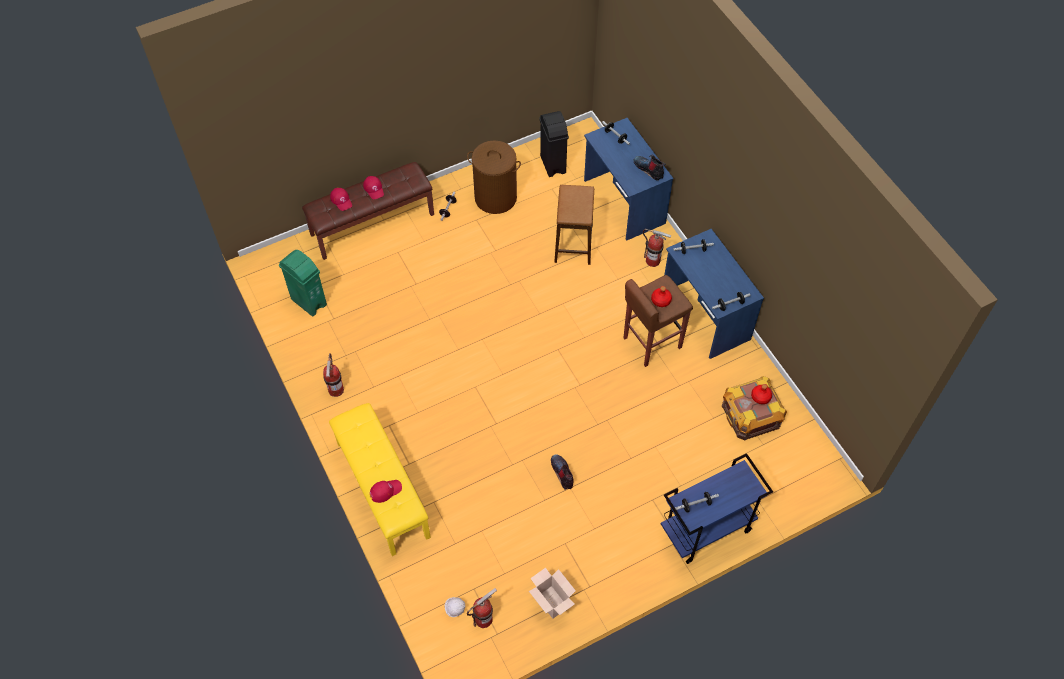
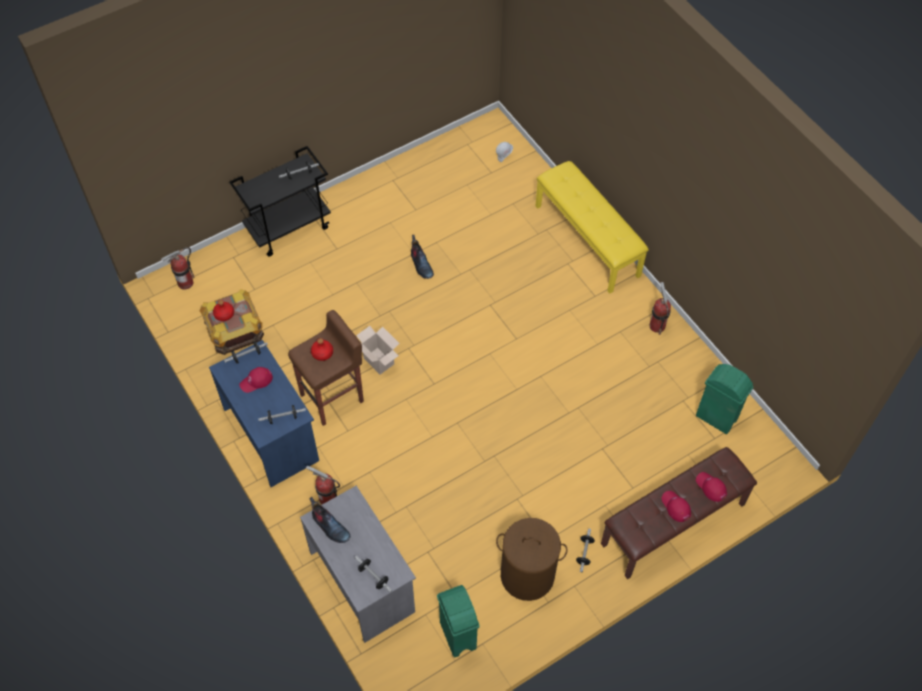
camera: 175 degrees right, 0 degrees up
red cap [370,480,402,503] -> red cap moved to [239,367,273,393]
fire extinguisher [467,588,497,628] -> fire extinguisher moved to [161,247,195,290]
cardboard box [529,568,576,619] -> cardboard box moved to [356,326,399,375]
black trash can [539,111,569,177] -> green trash can [437,585,480,657]
stool [554,185,594,265] -> none
blue desk [584,118,673,241] -> grey desk [300,486,416,643]
blue cart [661,453,773,564] -> black cart [229,146,331,257]

